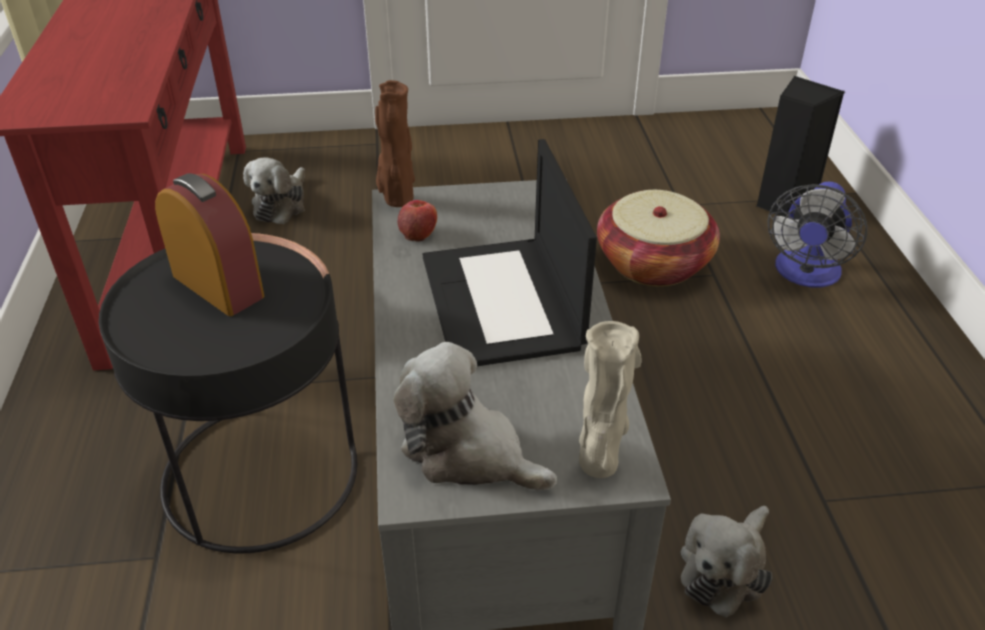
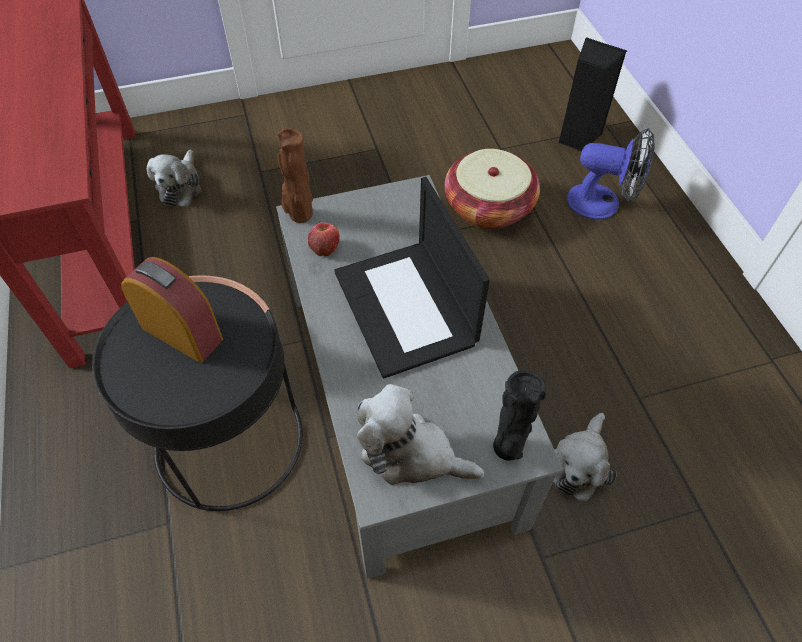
camera: 10 degrees left, 15 degrees up
beige vase [579,321,642,478] -> black vase [493,370,546,461]
fan [767,181,867,287] -> fan turned 90 degrees counterclockwise [567,128,655,219]

